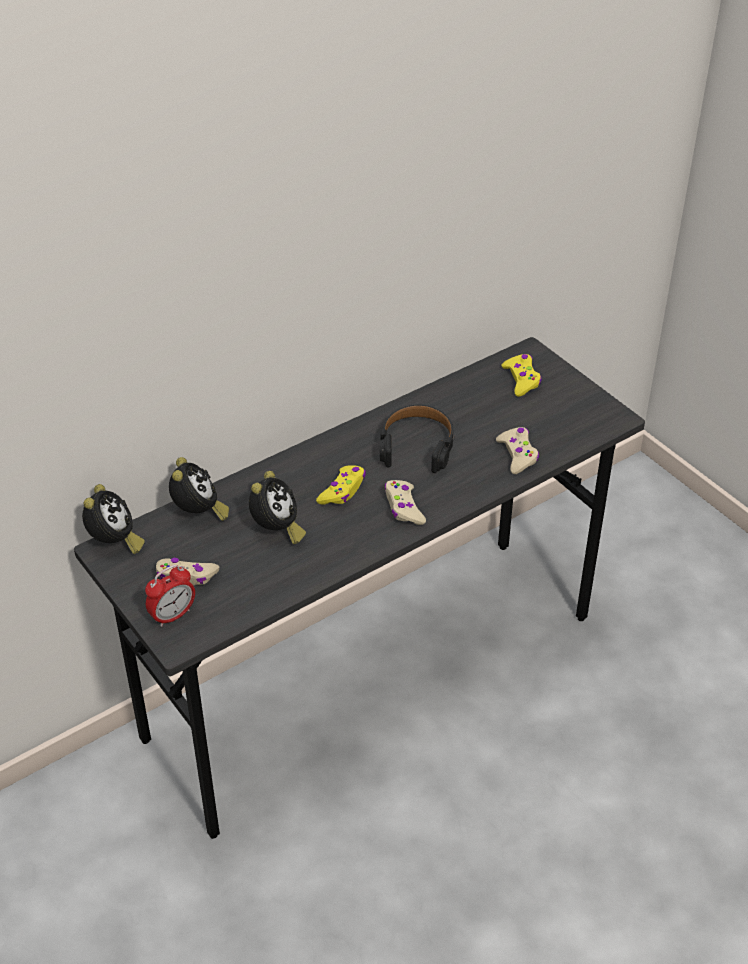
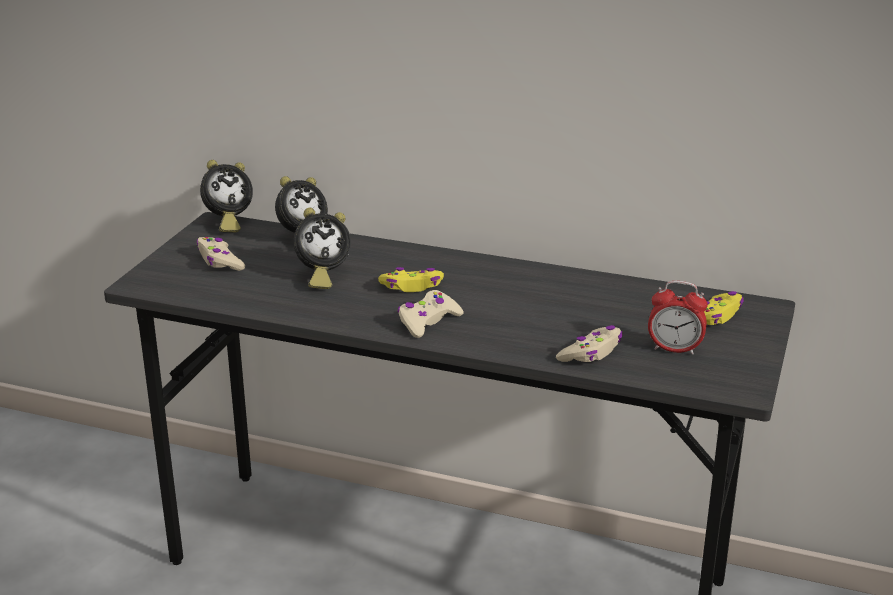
camera: 55 degrees right, 15 degrees down
alarm clock [145,565,195,627] -> alarm clock moved to [648,281,708,355]
black headphones [380,405,454,473] -> none

